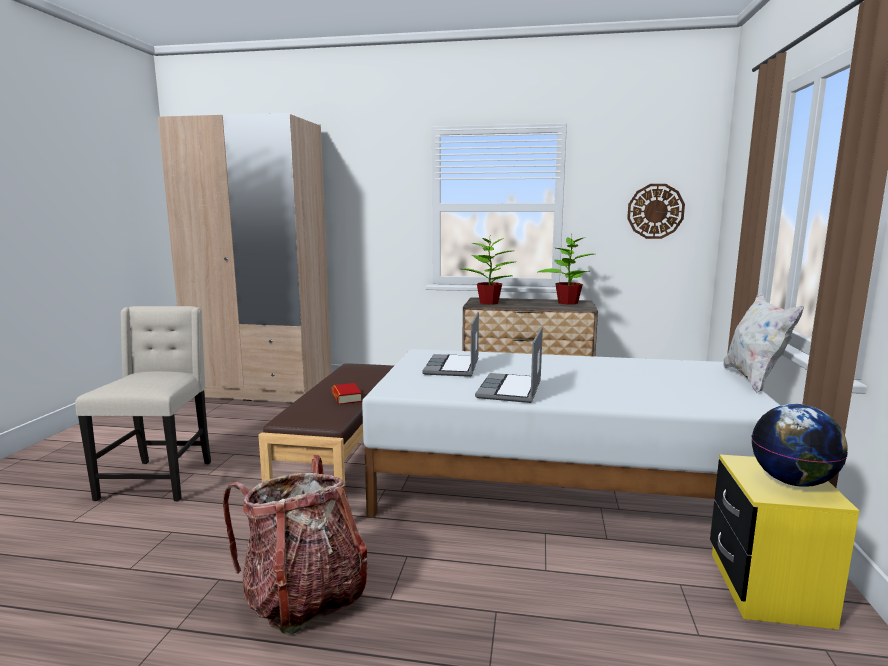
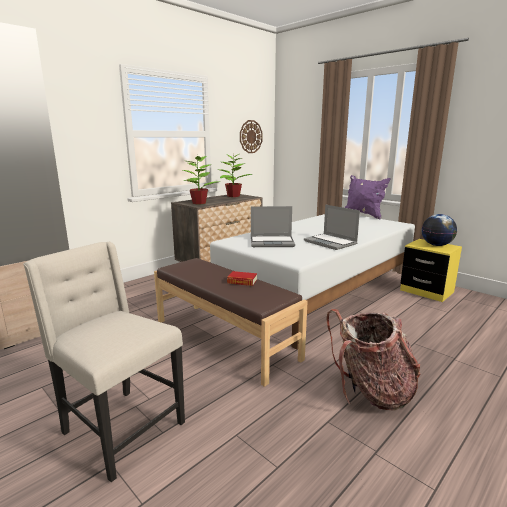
camera: 55 degrees left, 5 degrees up
laptop [423,312,479,377] -> laptop turned 45 degrees counterclockwise [251,206,295,247]
white pillow [723,292,804,393] -> purple pillow [344,175,391,219]

